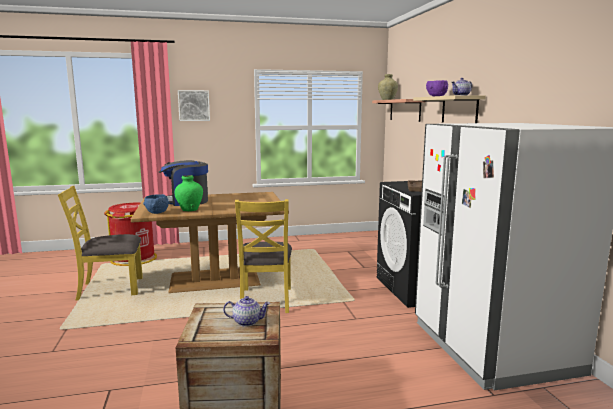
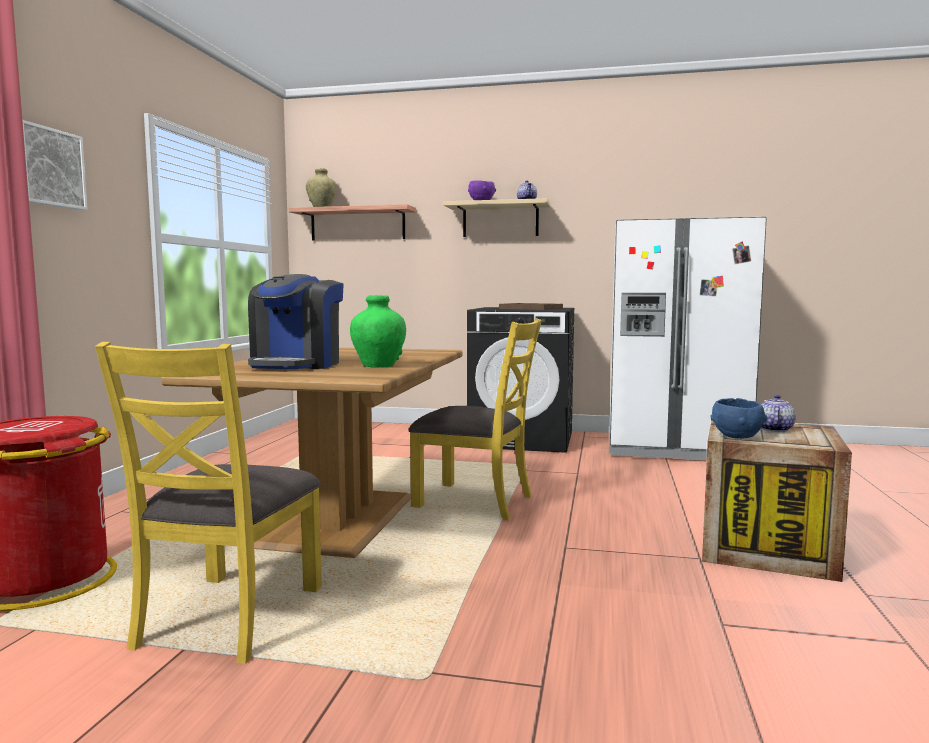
camera: 65 degrees left, 5 degrees down
blue bowl [143,194,170,214] -> blue bowl moved to [711,398,767,439]

